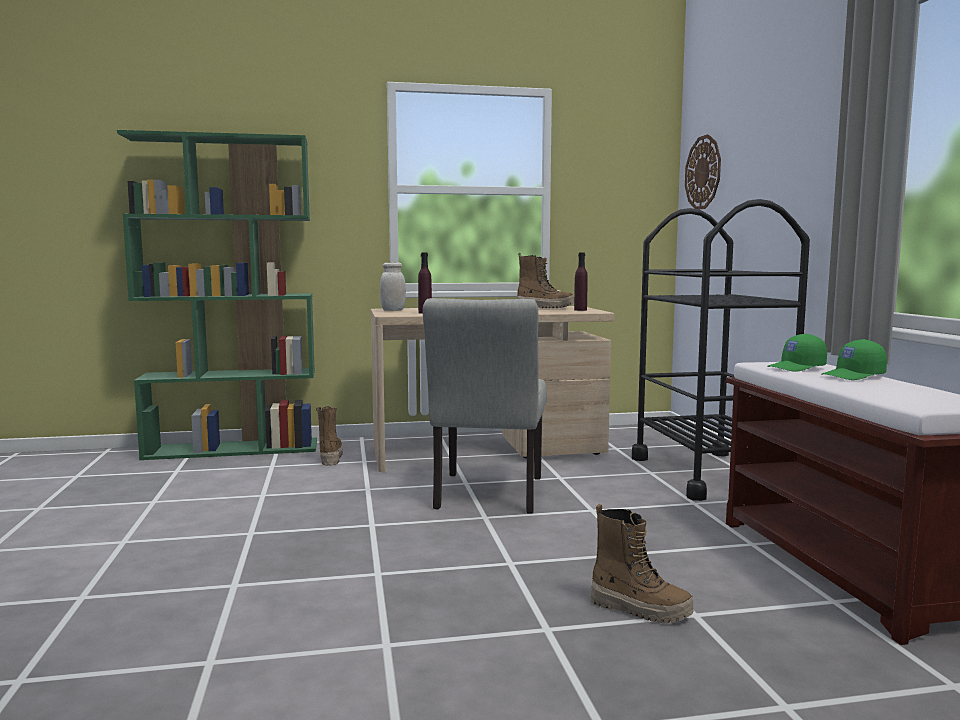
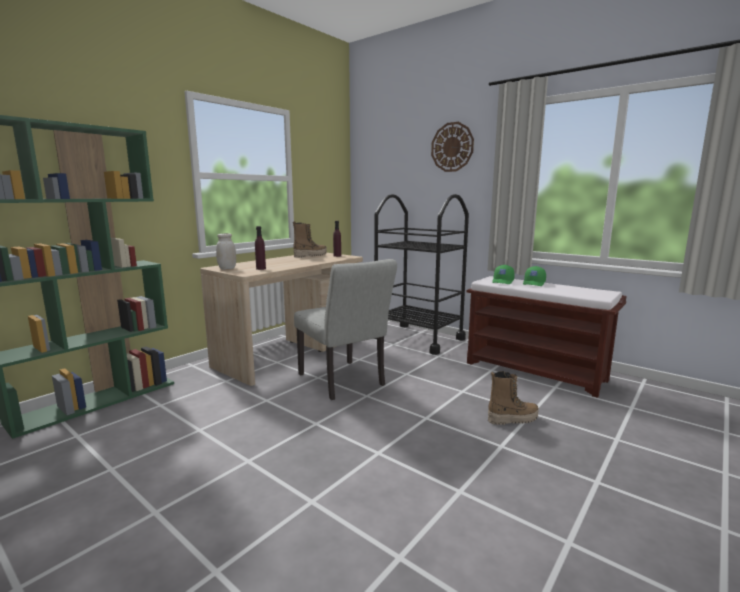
camera: 40 degrees left, 5 degrees up
boot [316,406,343,466] -> none
wall clock [685,134,721,210] -> wall clock moved to [431,122,474,172]

